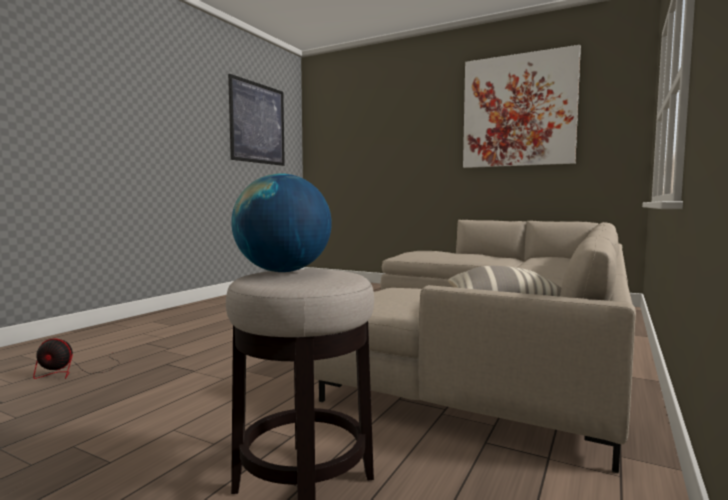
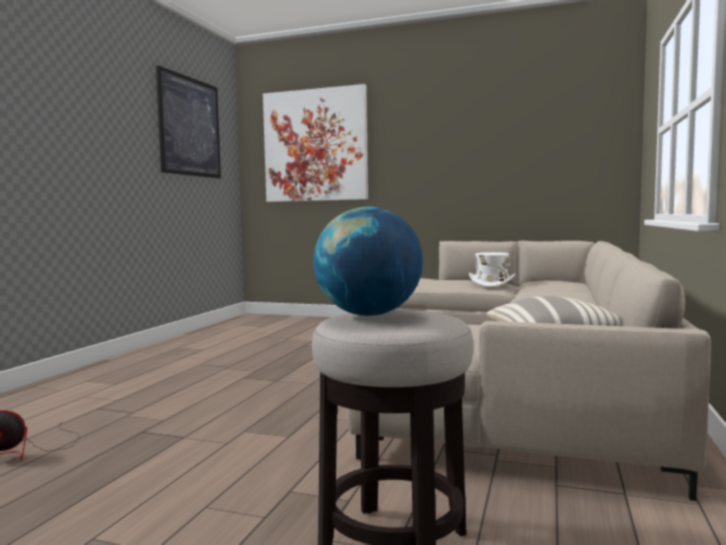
camera: 10 degrees left, 0 degrees up
picture [463,45,581,168] -> picture moved to [263,84,368,202]
none -> white hat [469,252,515,287]

